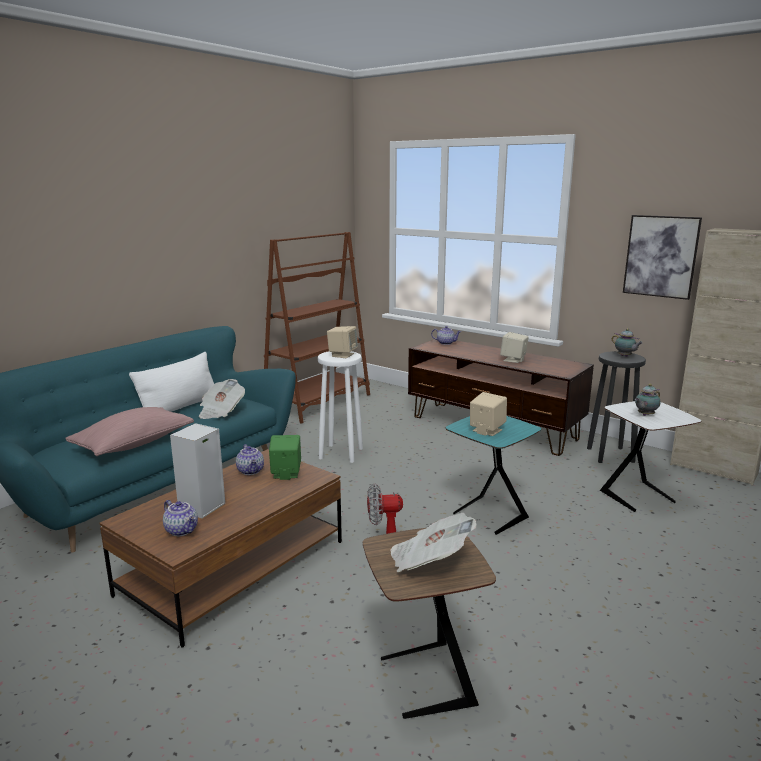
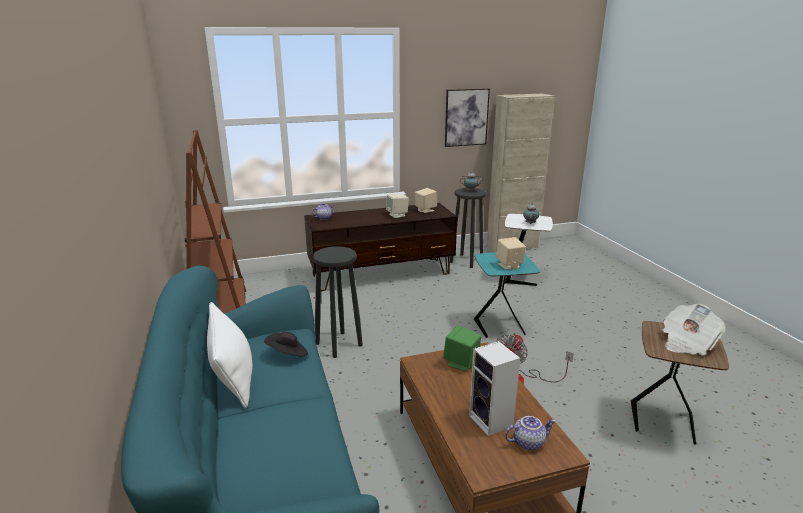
camera: 55 degrees left, 5 degrees up
pink pillow [65,407,194,456] -> none
newspaper [199,379,245,419] -> black hat [264,332,308,356]
teapot [236,444,264,475] -> none
white stool [318,351,363,463] -> black stool [313,246,363,358]
beige speaker [327,326,358,358] -> beige speaker moved to [415,188,437,213]

